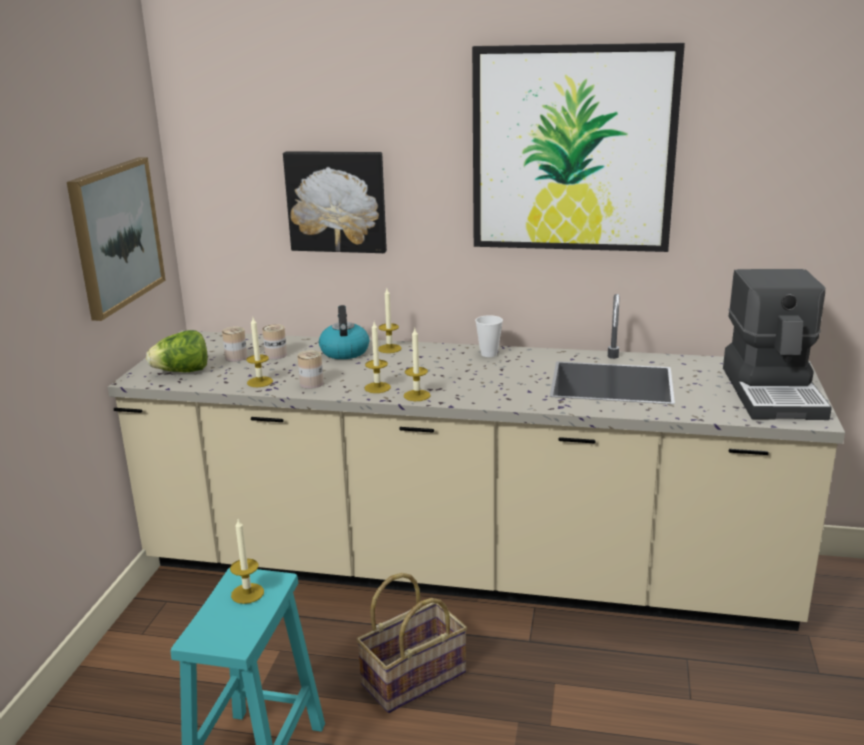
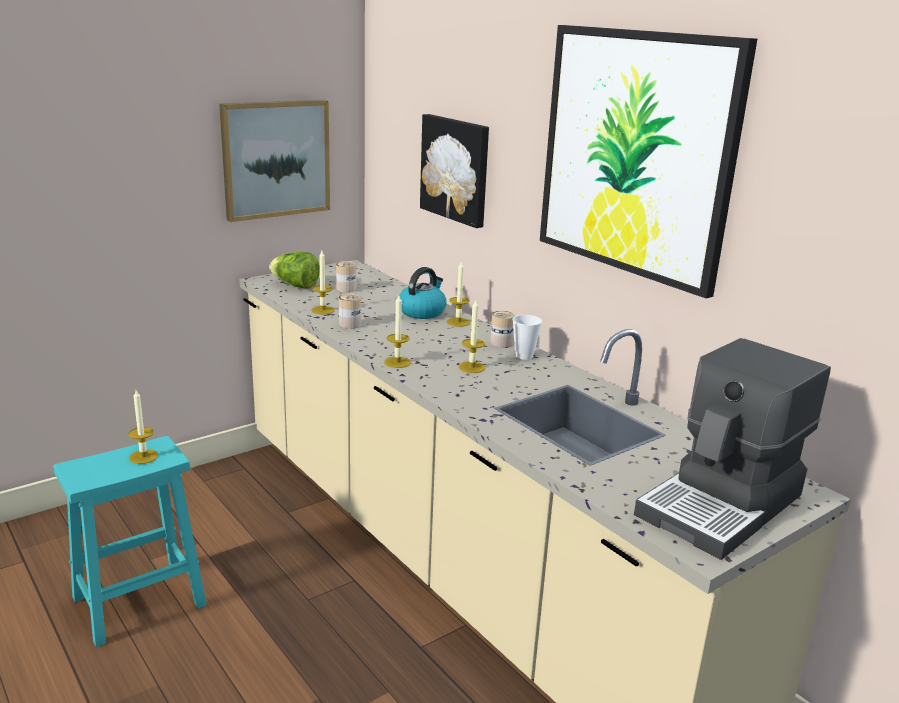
camera: 40 degrees right, 0 degrees up
can [262,324,287,359] -> can moved to [490,311,515,347]
basket [356,573,467,713] -> none
candle [365,322,391,393] -> candle moved to [459,300,485,373]

